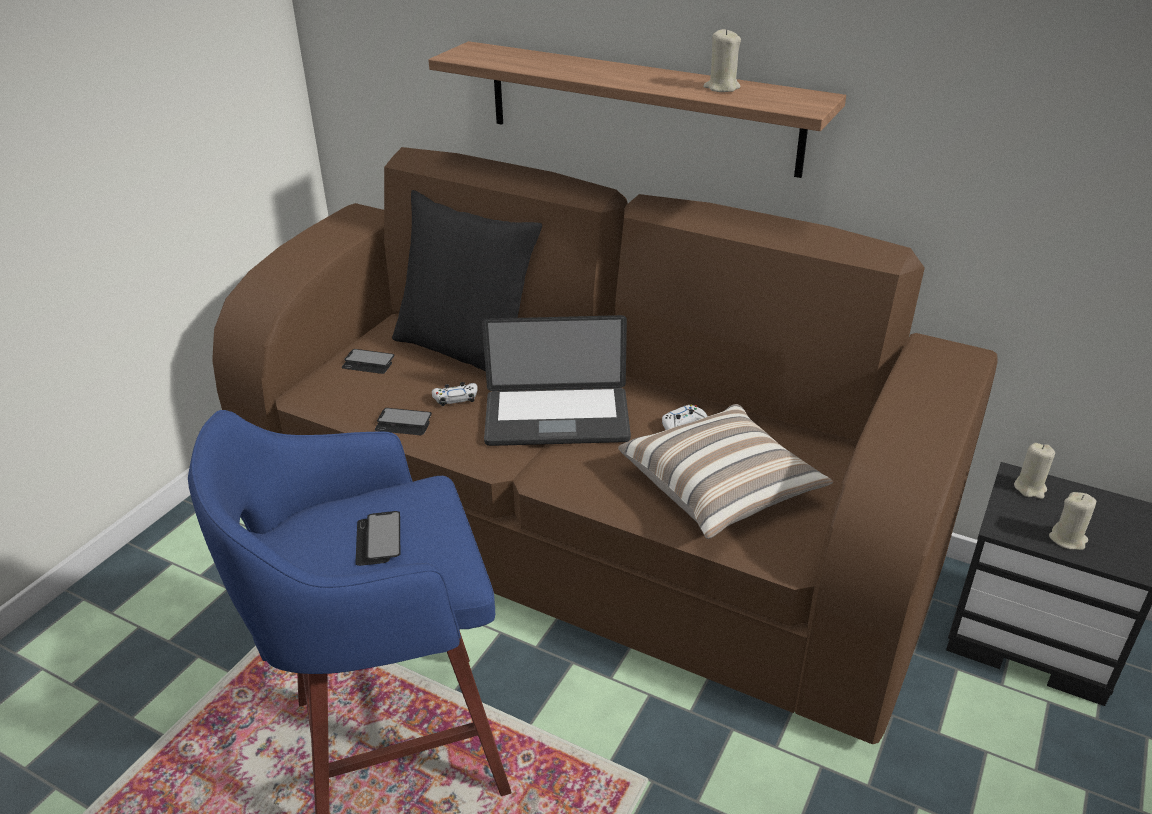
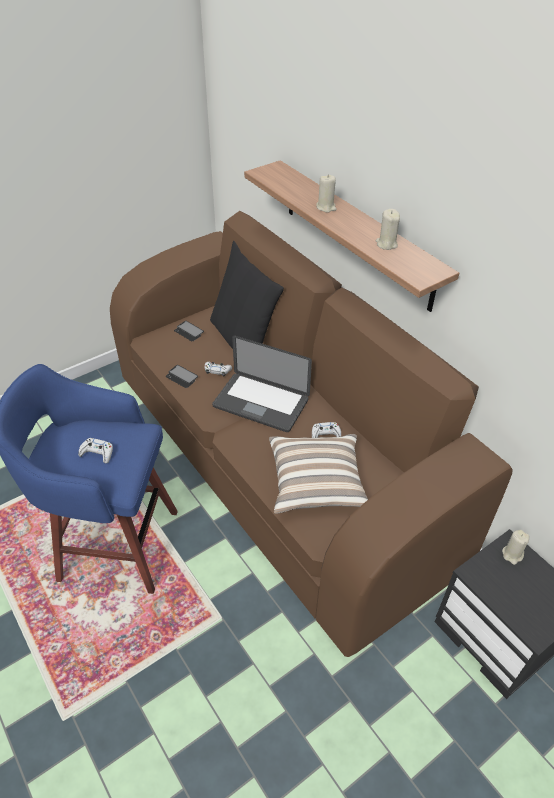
camera: 25 degrees right, 10 degrees up
phone [355,511,400,566] -> white game controller [78,438,113,463]
beige candle [1049,492,1096,550] -> beige candle moved to [316,175,337,213]

